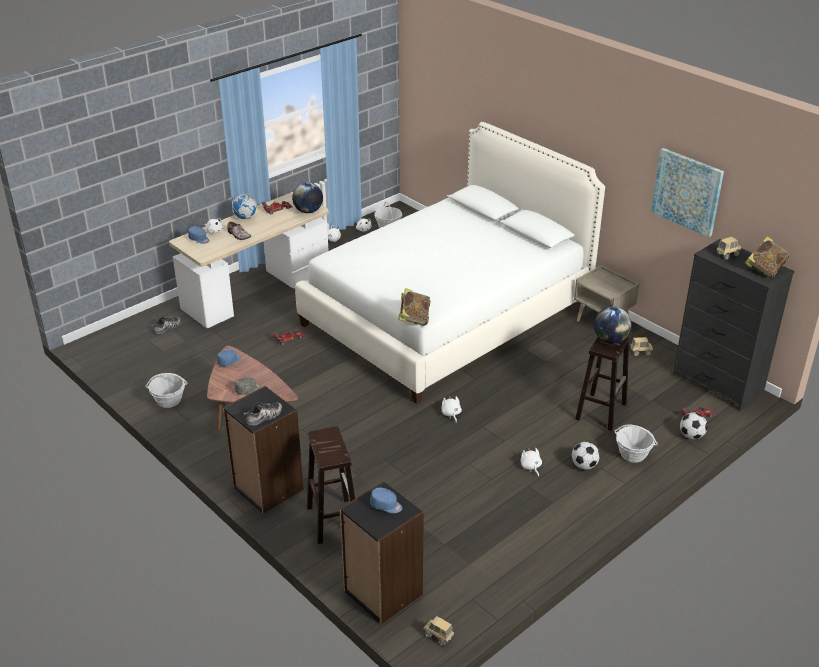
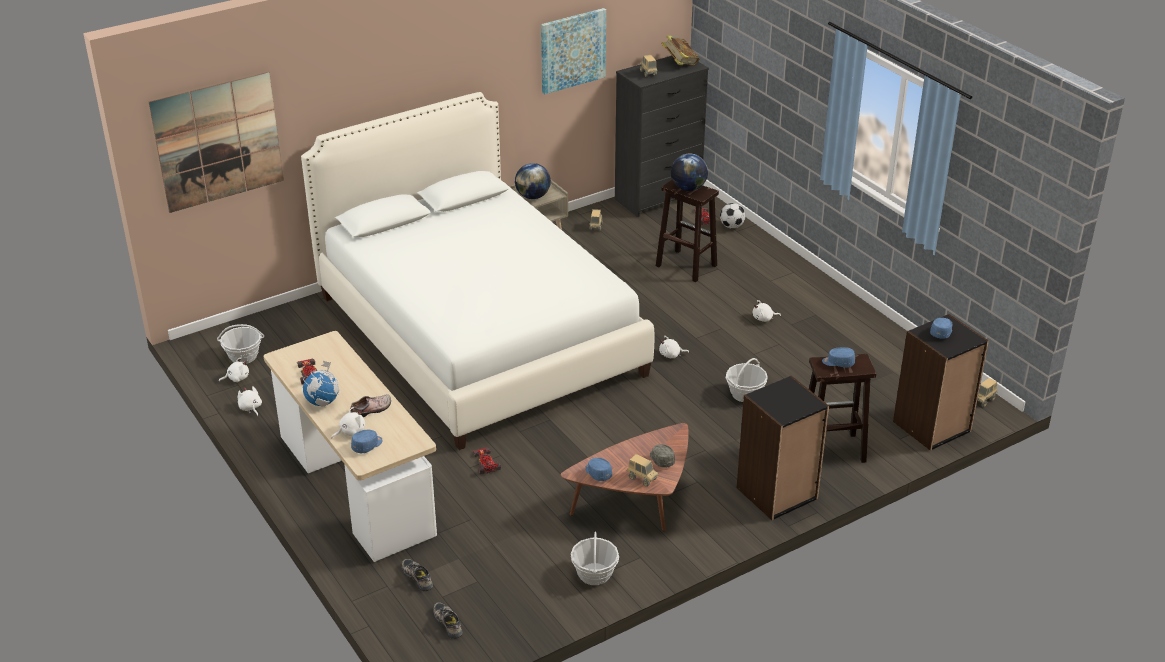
camera: 80 degrees left, 0 degrees up
shoe [243,403,282,426] -> shoe moved to [433,602,462,639]
globe [292,182,323,213] -> globe moved to [515,163,551,199]
book [398,288,430,326] -> none
football [572,442,600,470] -> none
basket [614,424,658,463] -> basket moved to [726,358,768,402]
none -> picture [149,72,284,213]
none -> toy truck [627,454,658,487]
none -> blue cap [822,347,855,367]

